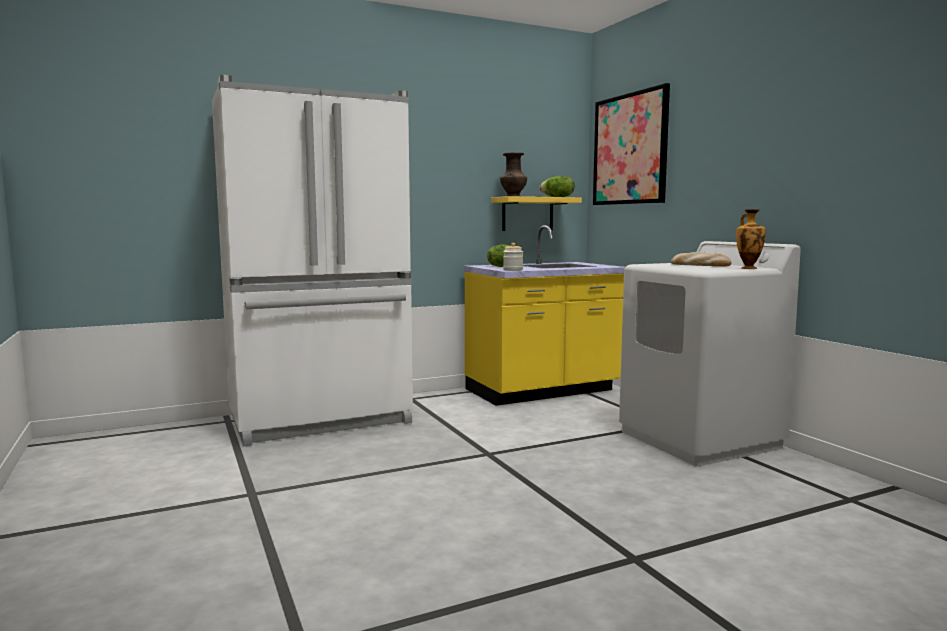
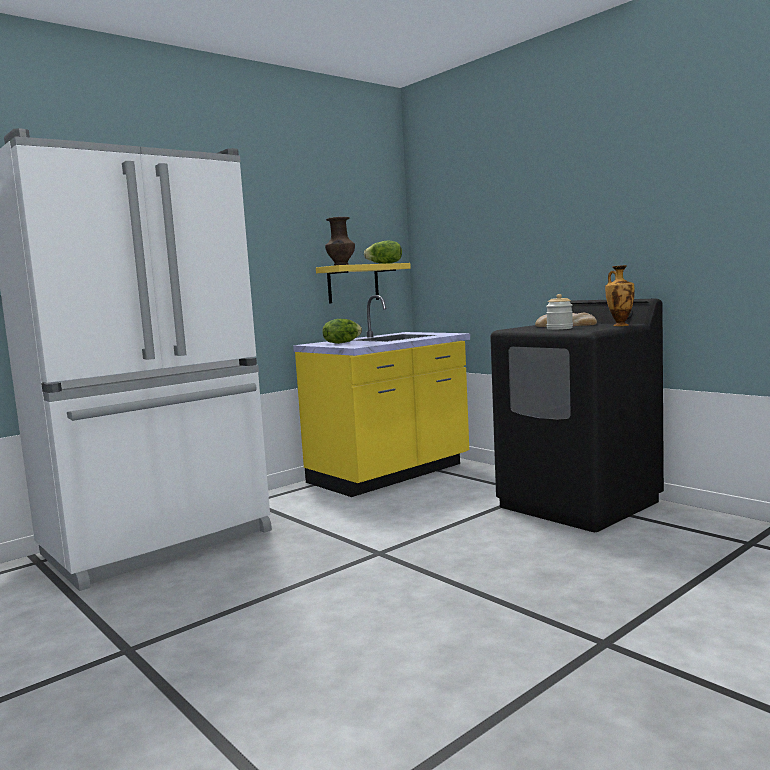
camera: 15 degrees left, 0 degrees up
jar [503,243,523,271] -> jar moved to [546,294,573,330]
picture [593,83,670,205] -> none
white washing machine [619,241,801,466] -> black washing machine [490,299,664,532]

